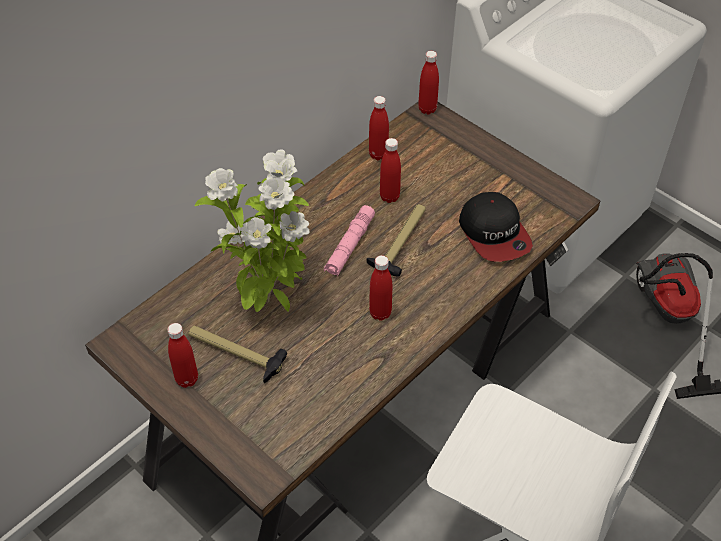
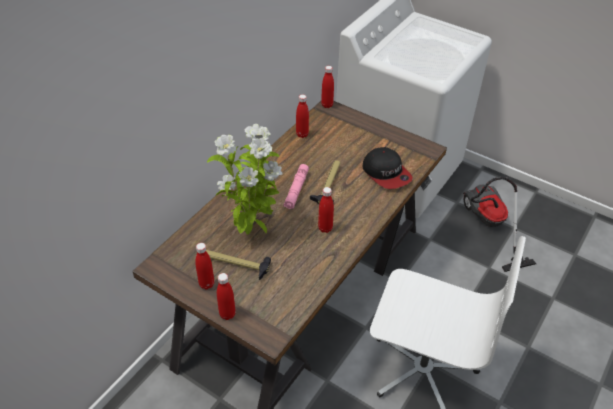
camera: 10 degrees left, 5 degrees down
red bottle [380,138,401,203] -> red bottle moved to [217,273,236,320]

